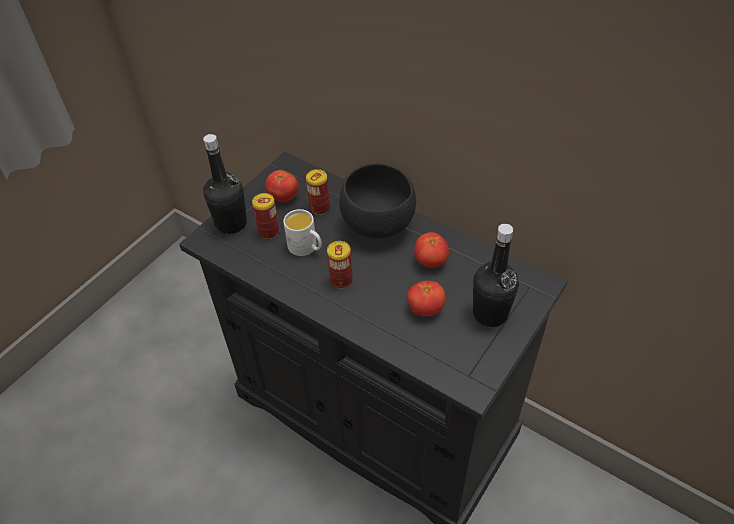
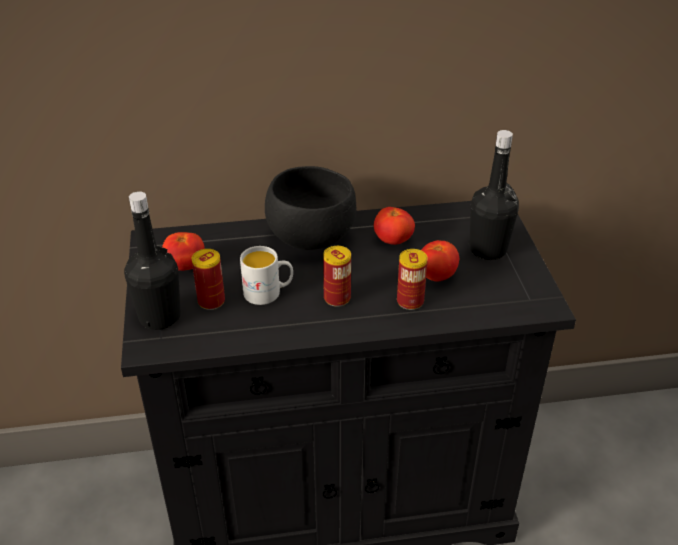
camera: 45 degrees left, 10 degrees down
can [306,169,330,215] -> can moved to [397,249,428,310]

